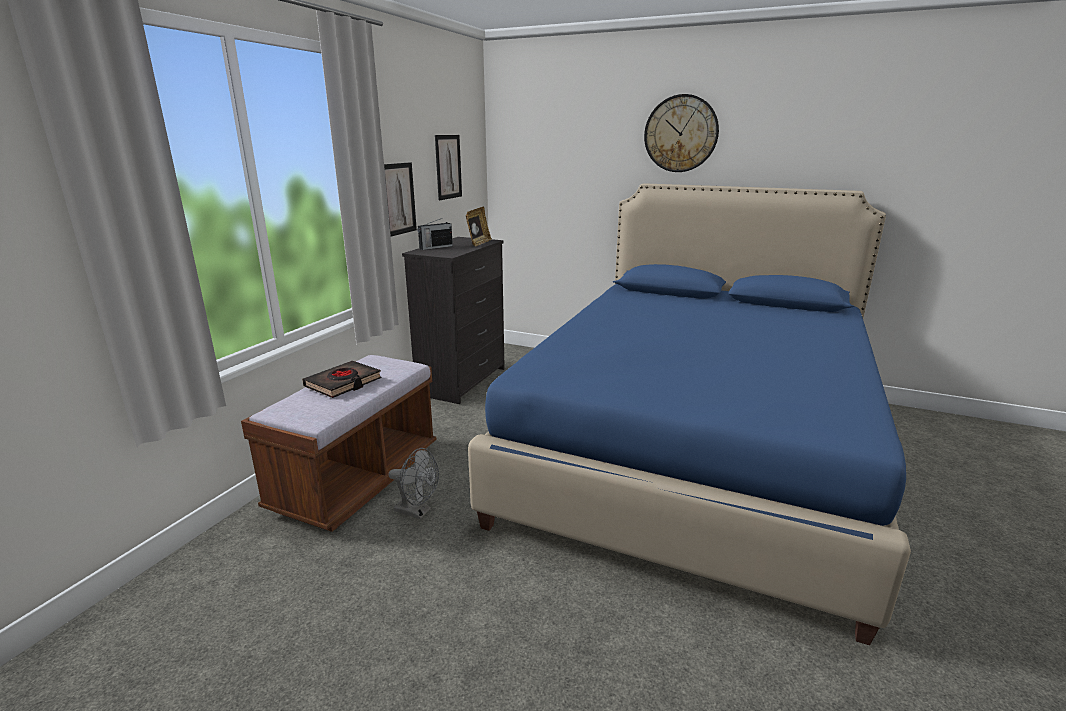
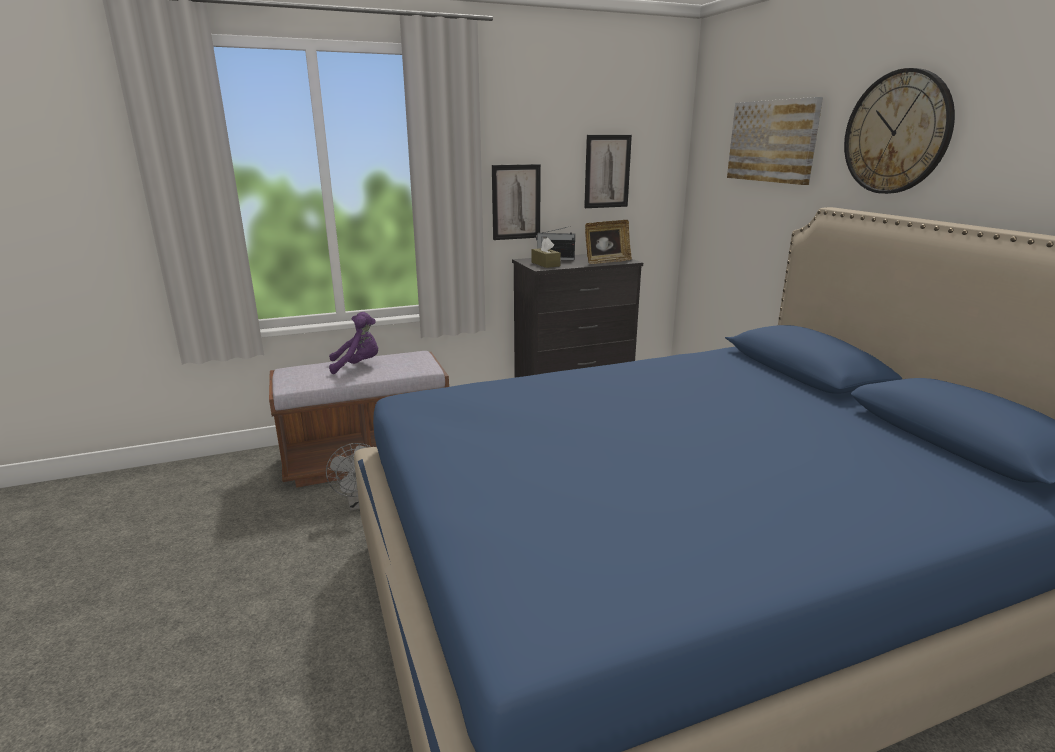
camera: 45 degrees right, 0 degrees up
black book [302,361,382,398] -> purple plush toy [329,312,378,374]
none -> brown tissue box [532,238,561,268]
none -> picture [727,97,823,185]

